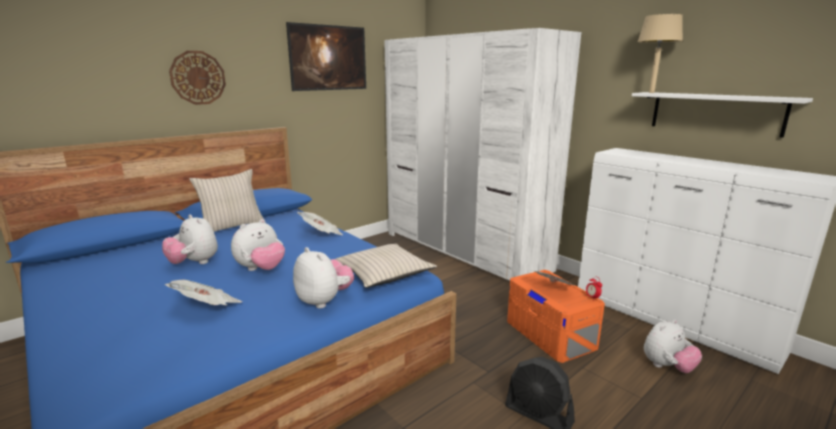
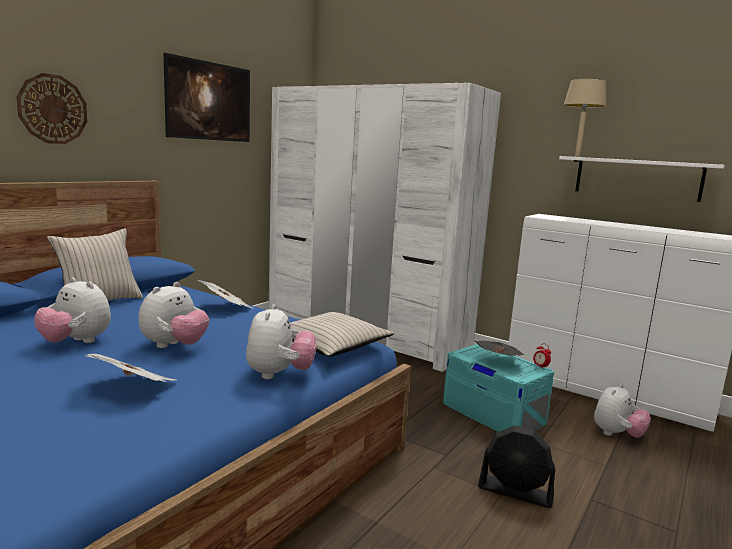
camera: 15 degrees left, 5 degrees down
plush toy [293,247,354,309] -> plush toy turned 60 degrees clockwise [246,304,316,379]
orange storage box [507,270,605,363] -> turquoise storage box [443,344,554,432]

